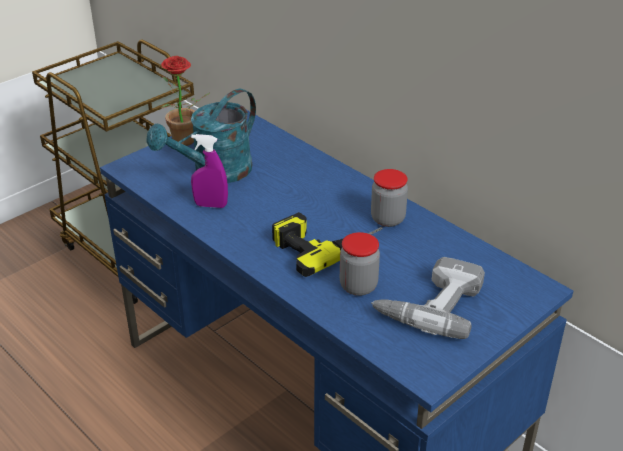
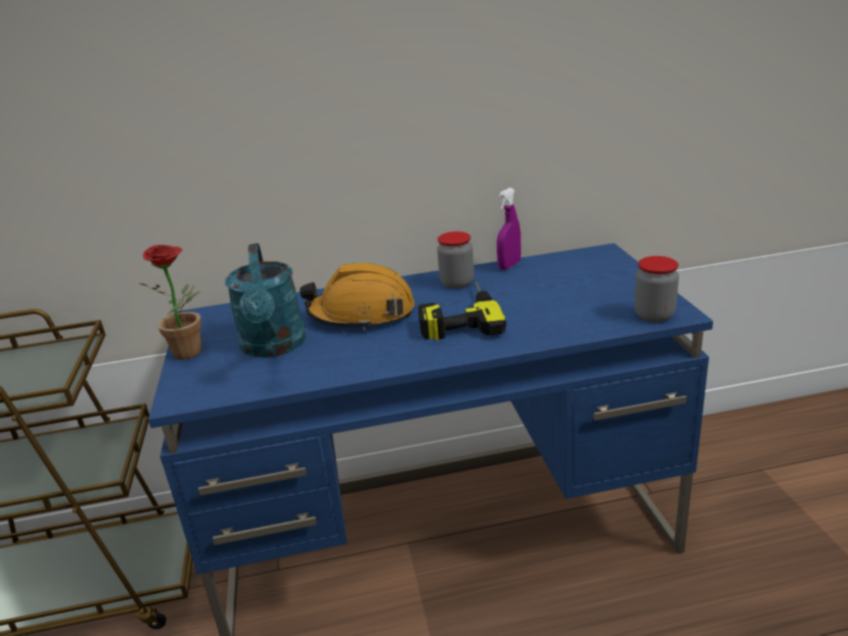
camera: 55 degrees left, 10 degrees down
purple spray bottle [191,134,228,208] -> purple spray bottle moved to [497,188,521,270]
jar [340,232,380,296] -> jar moved to [634,256,679,322]
power drill [371,257,485,339] -> none
none -> orange hard hat [300,263,415,331]

